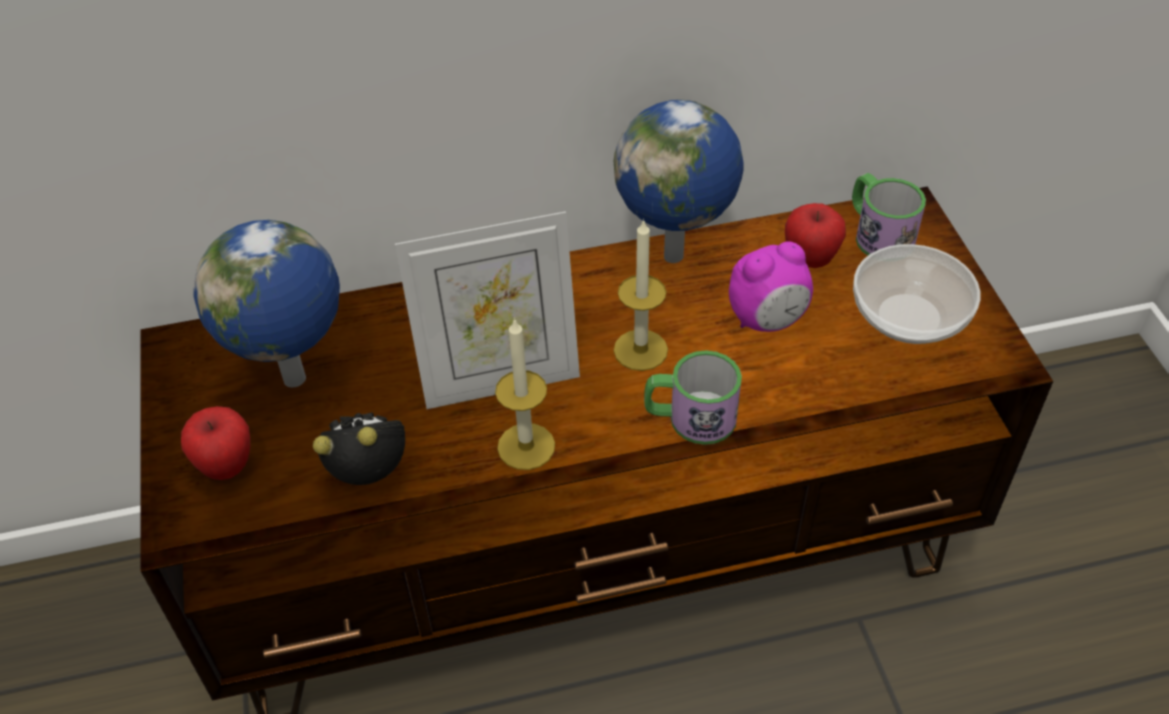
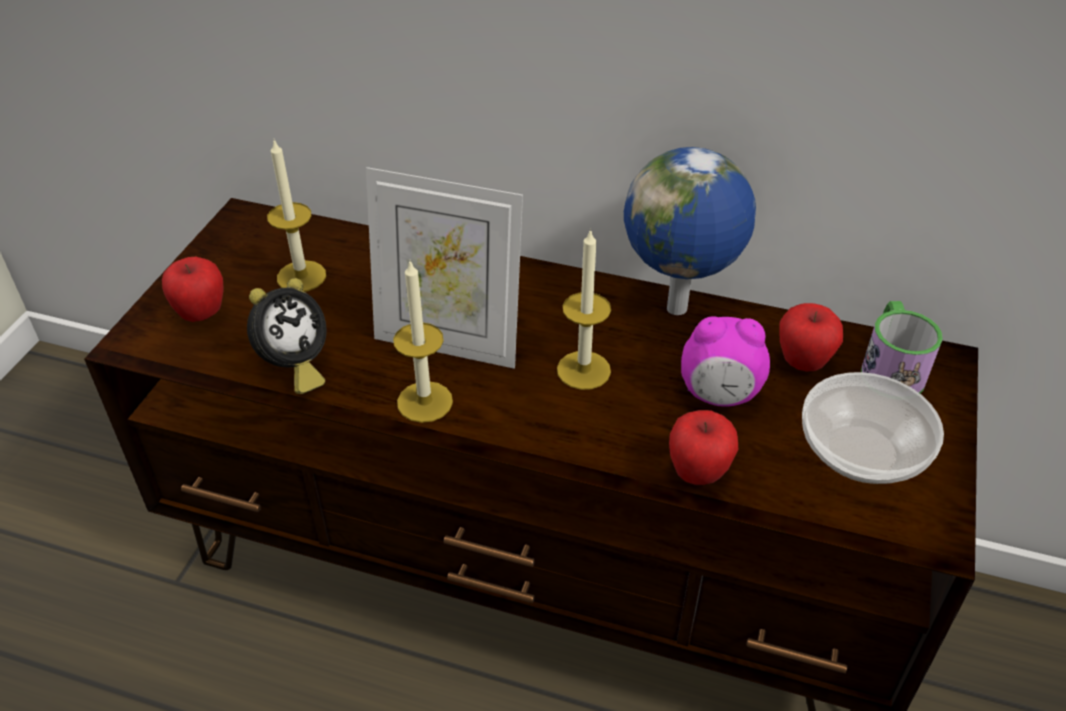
camera: 30 degrees right, 5 degrees down
globe [193,220,340,387] -> candle [267,139,326,292]
alarm clock [313,412,405,485] -> alarm clock turned 105 degrees clockwise [247,278,327,394]
mug [644,350,742,445] -> none
none -> apple [669,410,738,485]

